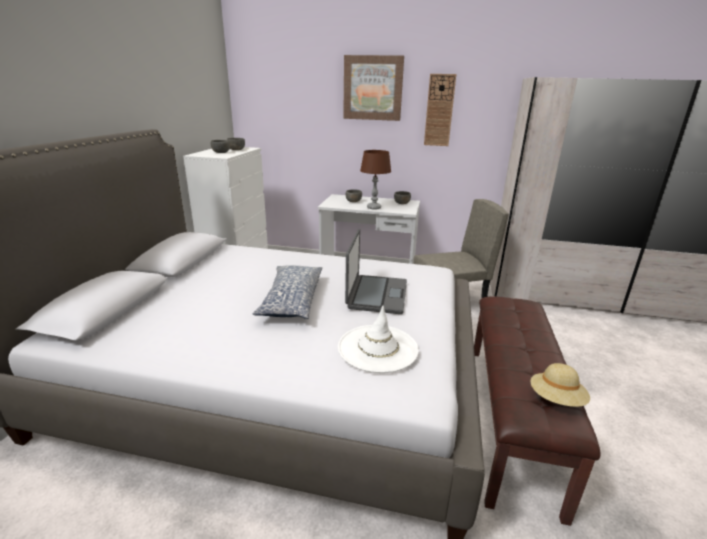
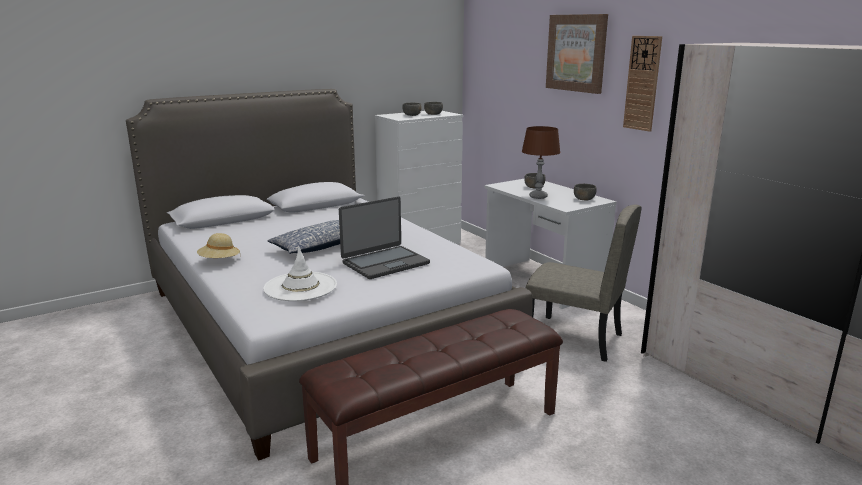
camera: 45 degrees right, 5 degrees down
beige hat [530,363,590,407] -> beige hat moved to [197,233,241,258]

